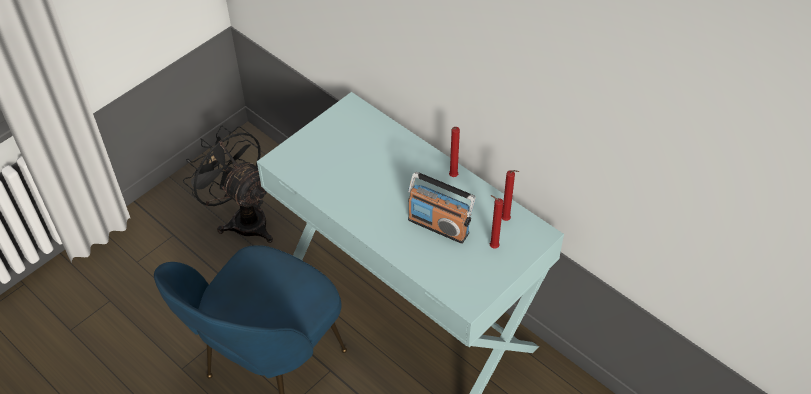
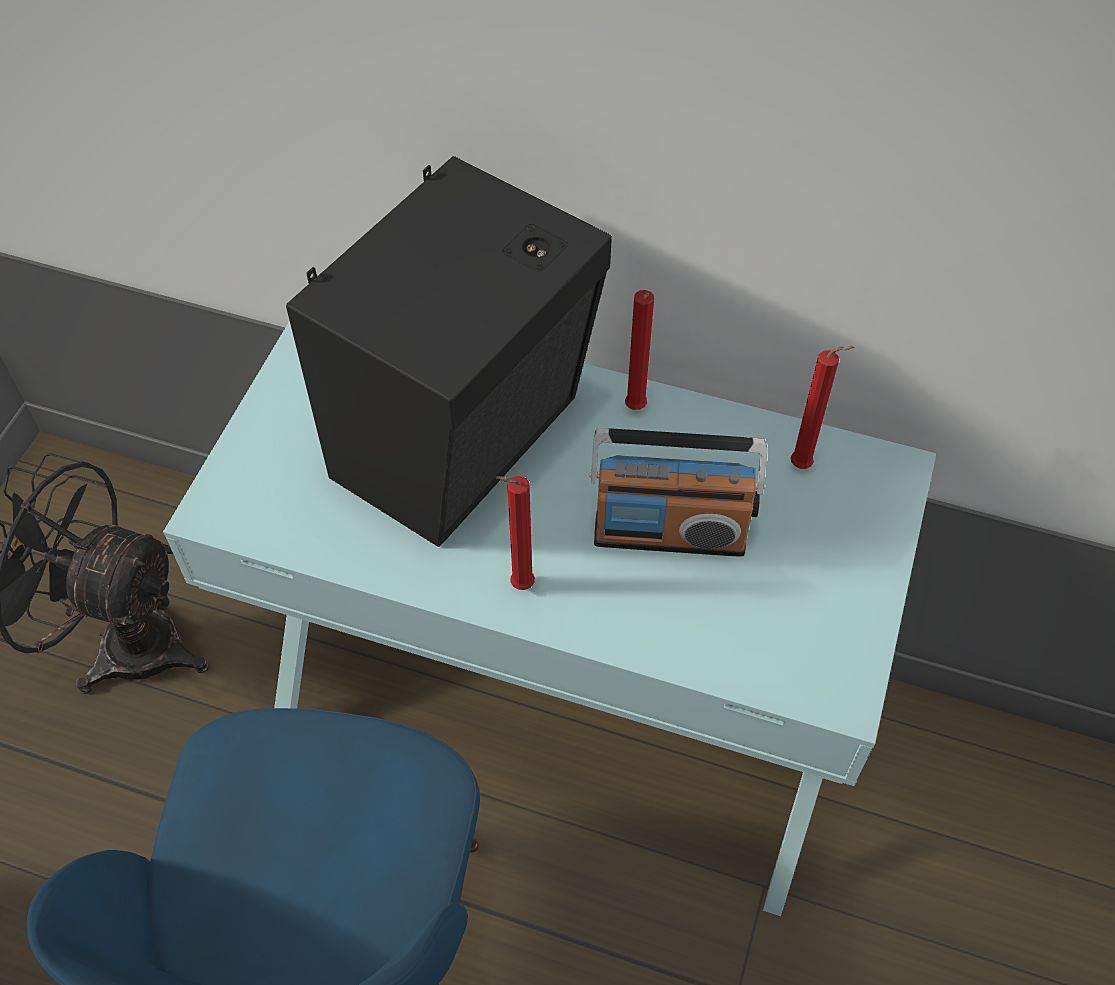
camera: 25 degrees left, 5 degrees up
red candle [490,195,503,248] -> red candle moved to [495,476,535,590]
none -> black speaker [286,156,612,547]

